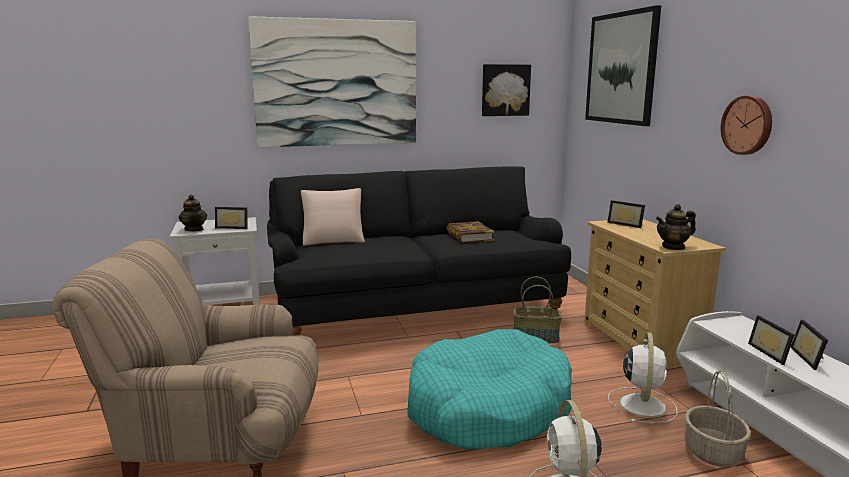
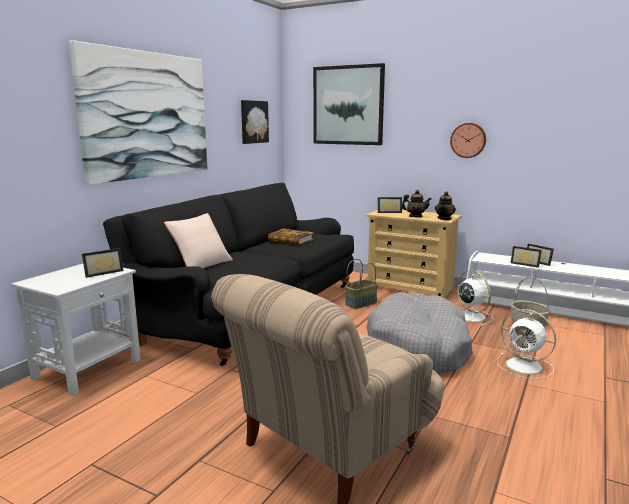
camera: 45 degrees left, 0 degrees up
teapot [179,194,207,231] -> teapot moved to [401,190,432,217]
turquoise dog bed [407,329,572,449] -> grey dog bed [366,292,473,373]

